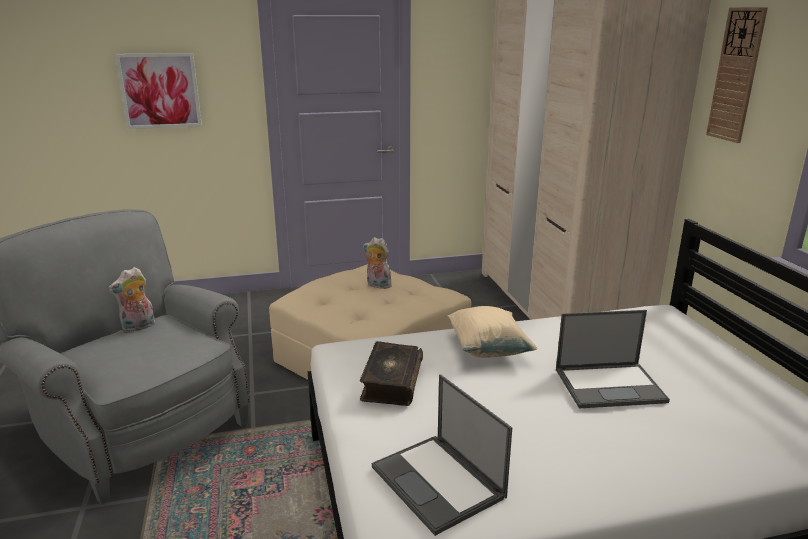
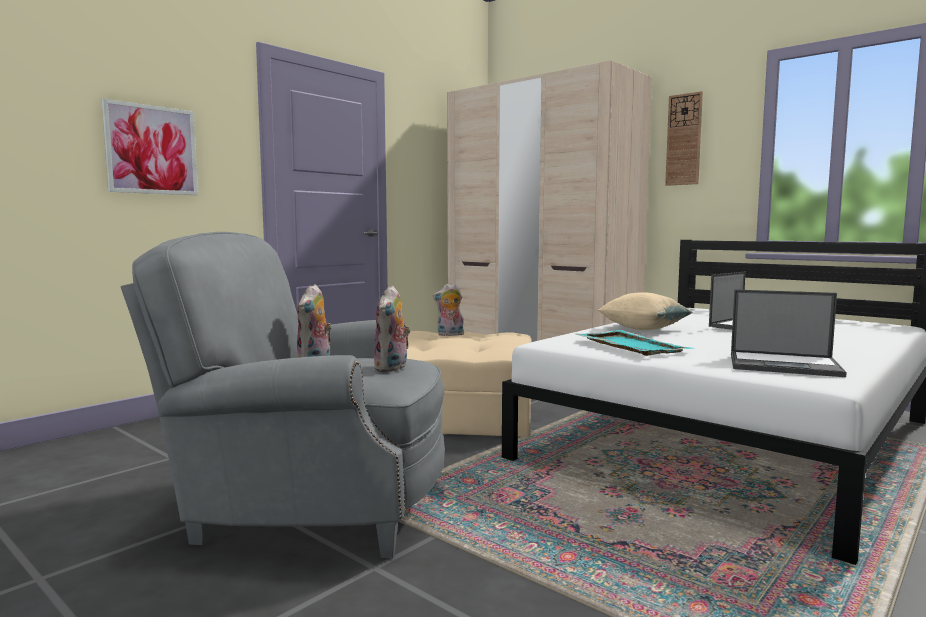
camera: 35 degrees left, 15 degrees down
book [360,341,423,406] -> turquoise tray [576,330,692,356]
none -> plush toy [374,285,411,372]

